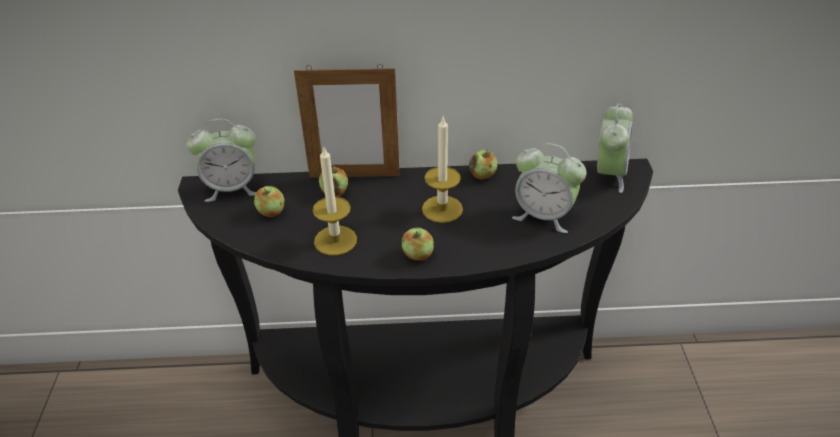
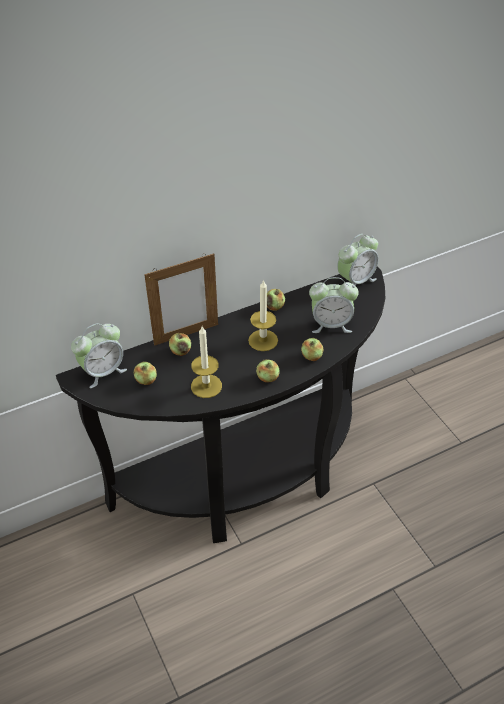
camera: 25 degrees left, 5 degrees up
alarm clock [597,104,633,193] -> alarm clock turned 60 degrees clockwise [337,234,379,286]
none -> apple [301,338,324,361]

